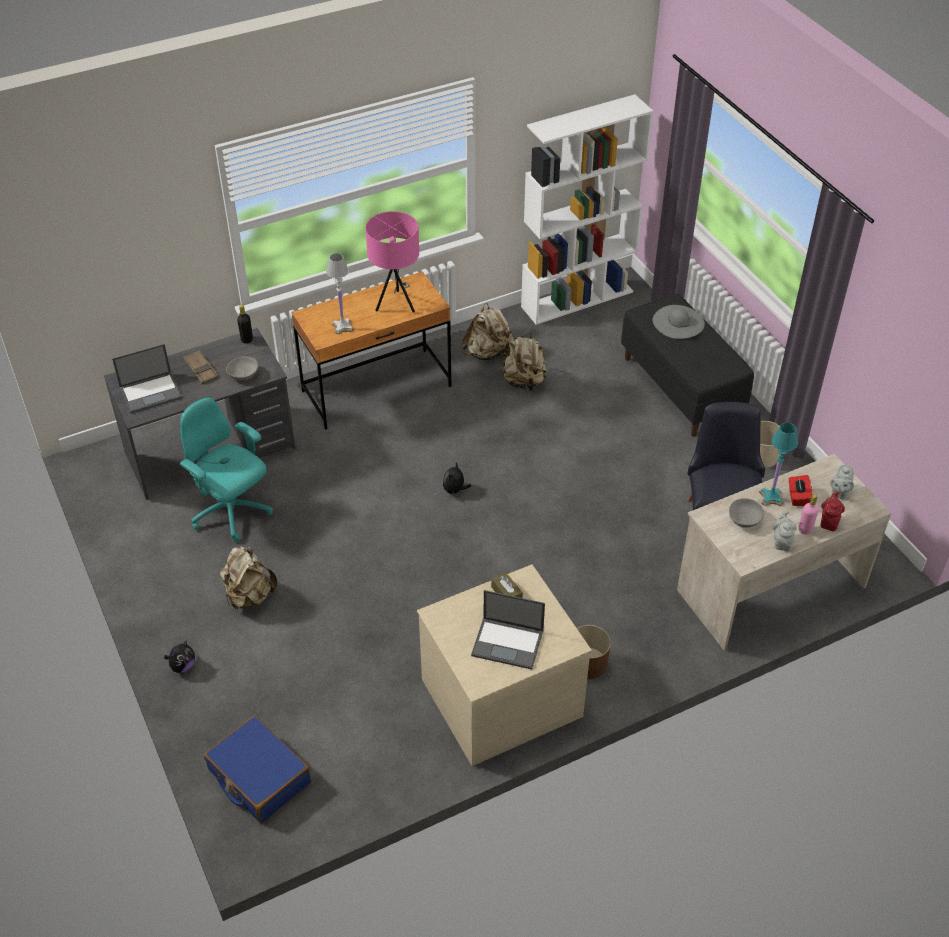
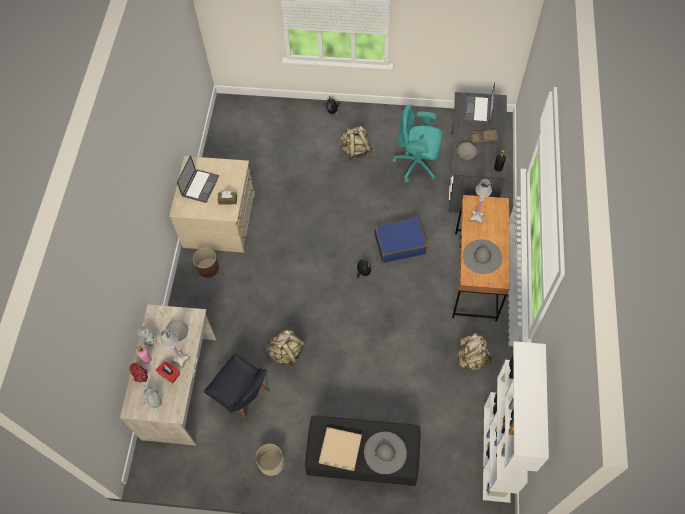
camera: 125 degrees right, 15 degrees up
turquoise office chair [180,398,273,542] -> turquoise office chair turned 150 degrees counterclockwise [393,104,443,183]
blue suitcase [204,715,311,823] -> blue suitcase moved to [374,217,427,263]
pink table lamp [365,211,419,313] -> grey hat [463,239,502,274]
laptop [471,590,545,670] -> laptop turned 150 degrees clockwise [177,155,219,203]
beige backpack [500,331,547,391] -> beige backpack moved to [267,330,306,366]
turquoise table lamp [759,423,798,506] -> white table lamp [160,329,190,368]
none -> beige tray [319,427,362,471]

